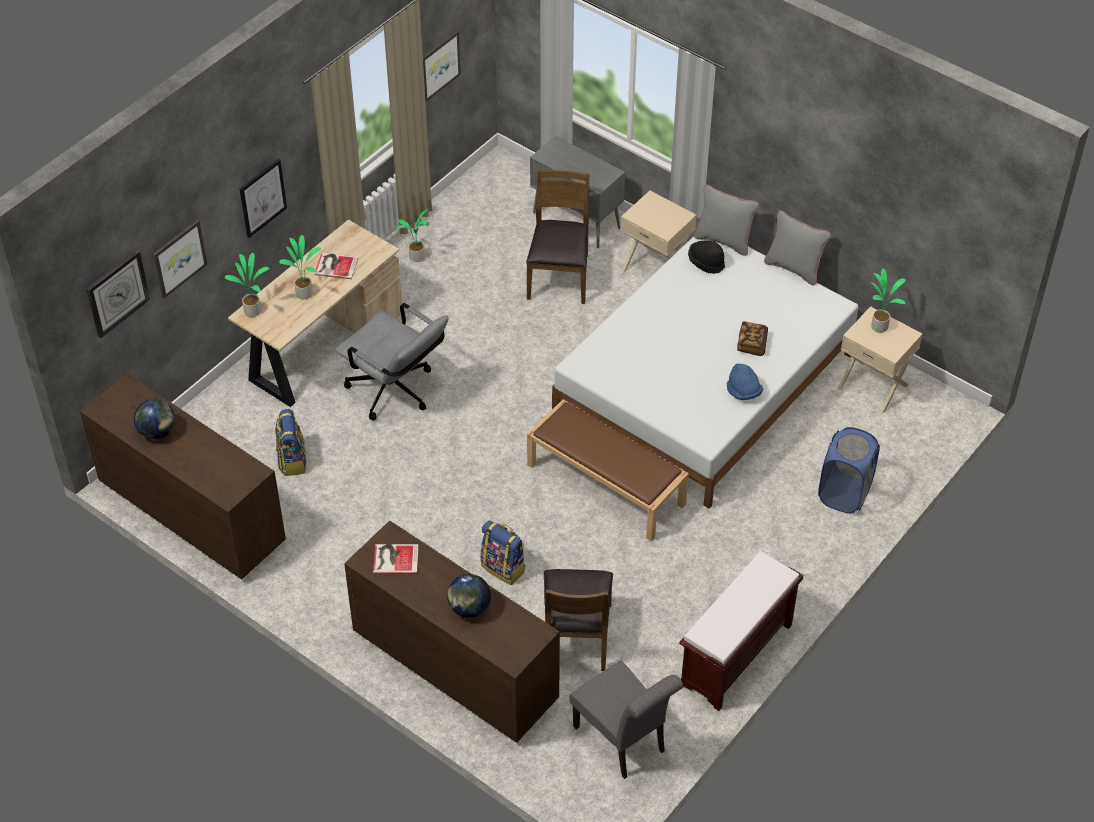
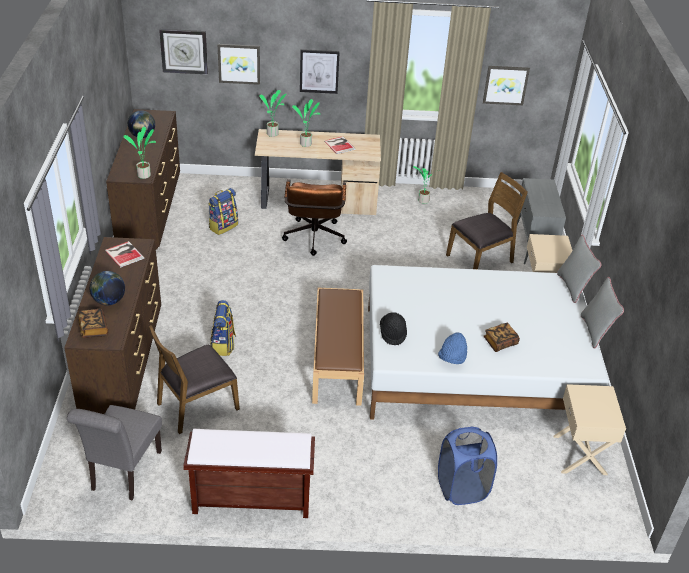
camera: 50 degrees right, 10 degrees down
grey office chair [336,303,449,420] -> brown office chair [282,179,347,256]
black hat [688,240,725,274] -> black hat moved to [380,312,407,345]
potted plant [871,269,905,333] -> potted plant moved to [123,127,156,179]
none -> book [78,309,109,338]

